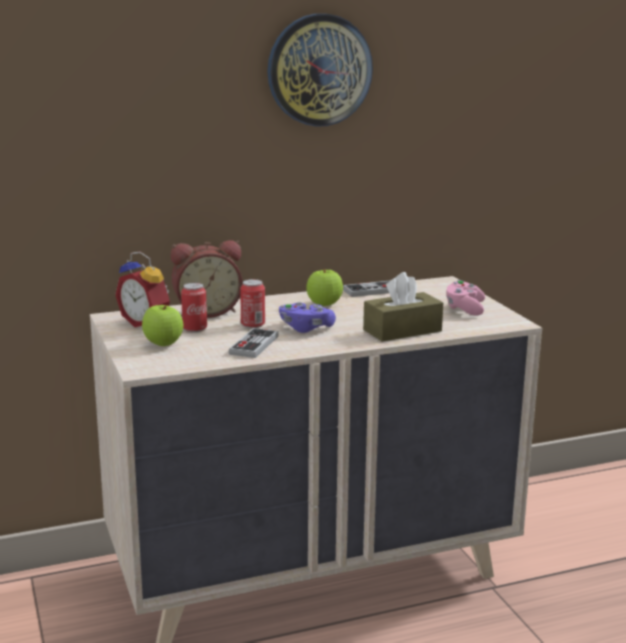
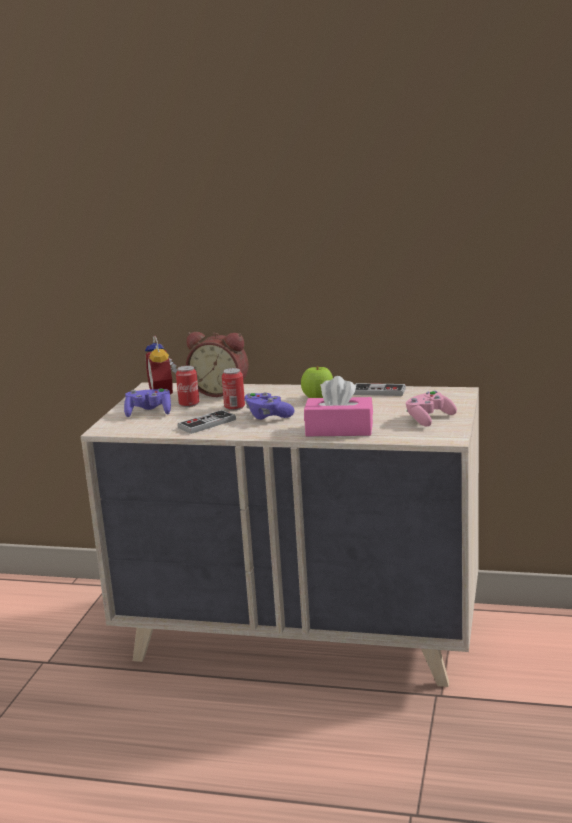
camera: 35 degrees right, 0 degrees up
apple [142,305,183,346] -> purple game controller [124,388,171,417]
wall clock [267,14,373,127] -> none
brown tissue box [363,272,443,342] -> pink tissue box [304,376,373,436]

